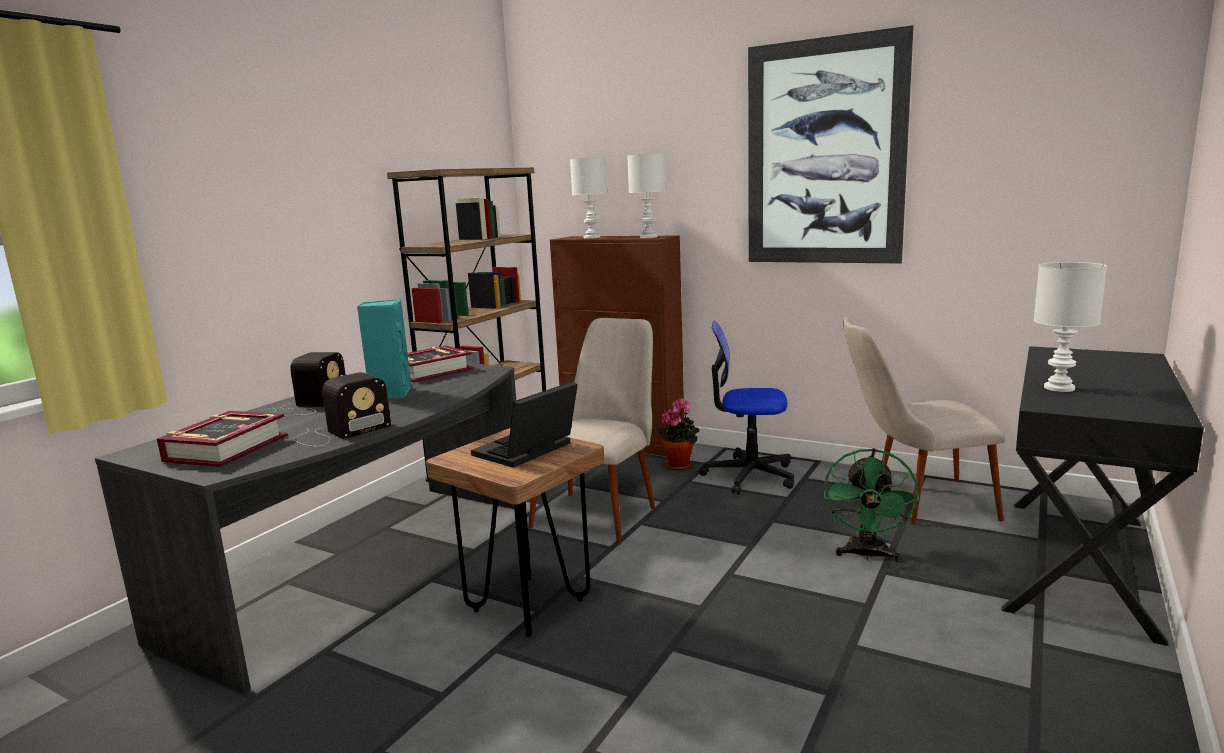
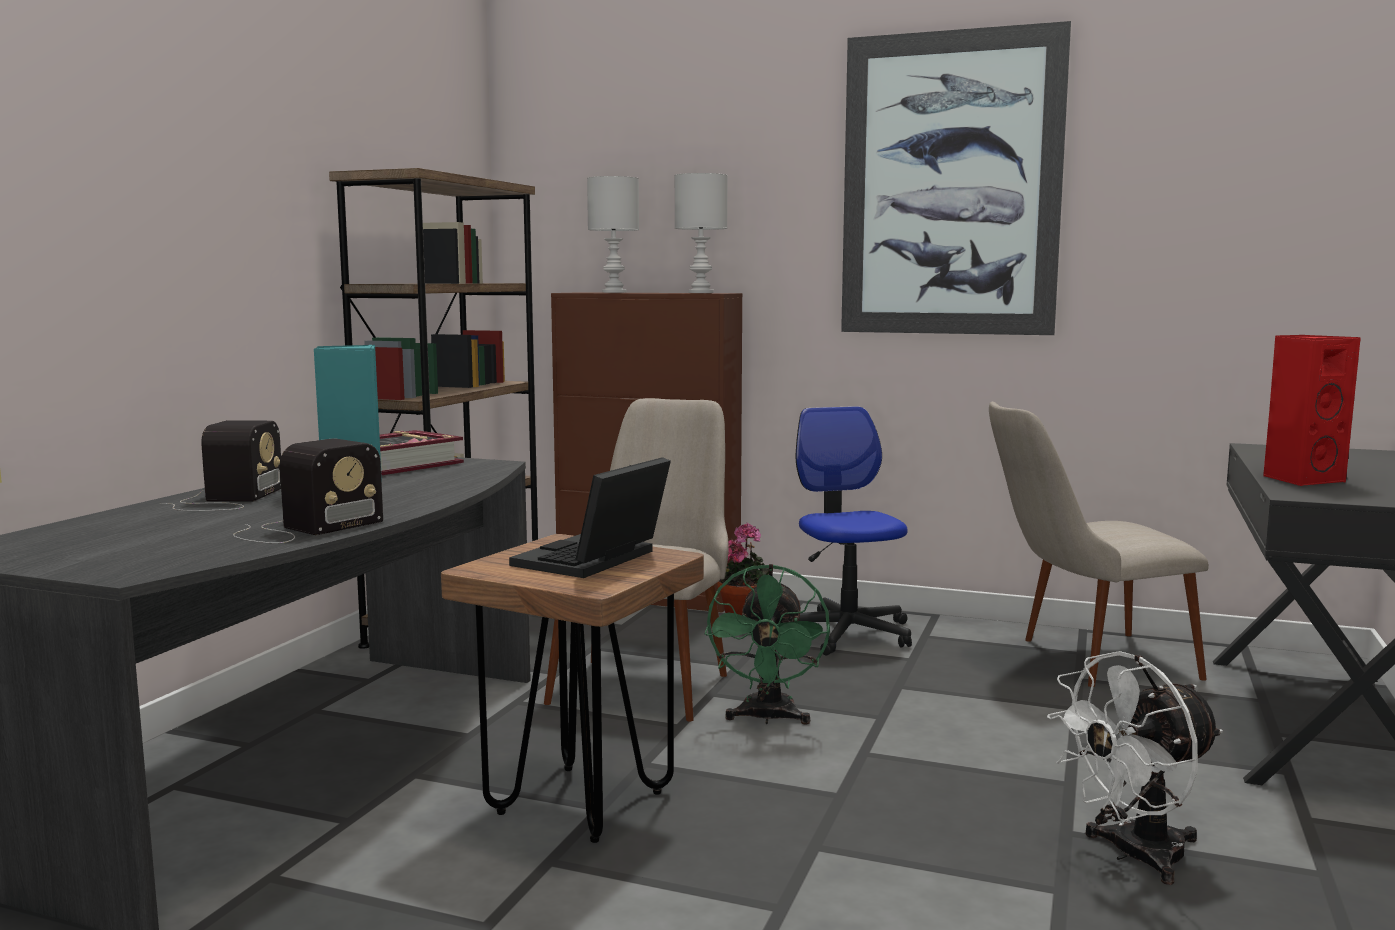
camera: 10 degrees left, 5 degrees down
book [157,411,287,467] -> none
office chair [699,321,794,495] -> office chair turned 75 degrees clockwise [796,406,912,655]
green fan [824,448,919,562] -> green fan moved to [704,564,830,725]
white table lamp [1034,262,1107,392] -> red speaker [1263,335,1361,486]
none -> white fan [1047,651,1223,885]

